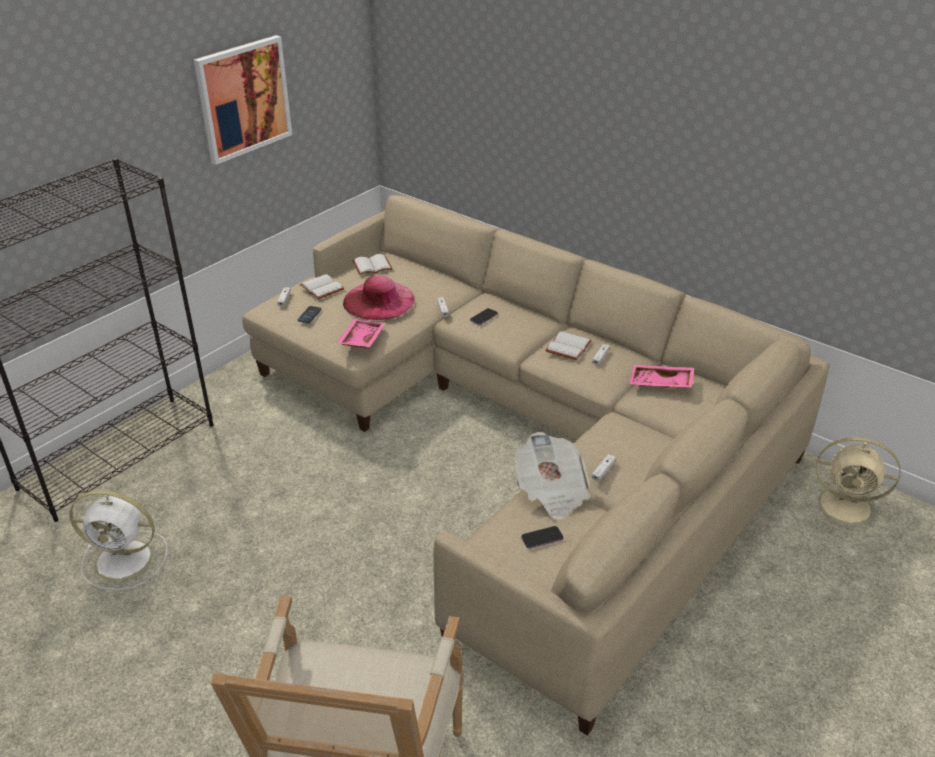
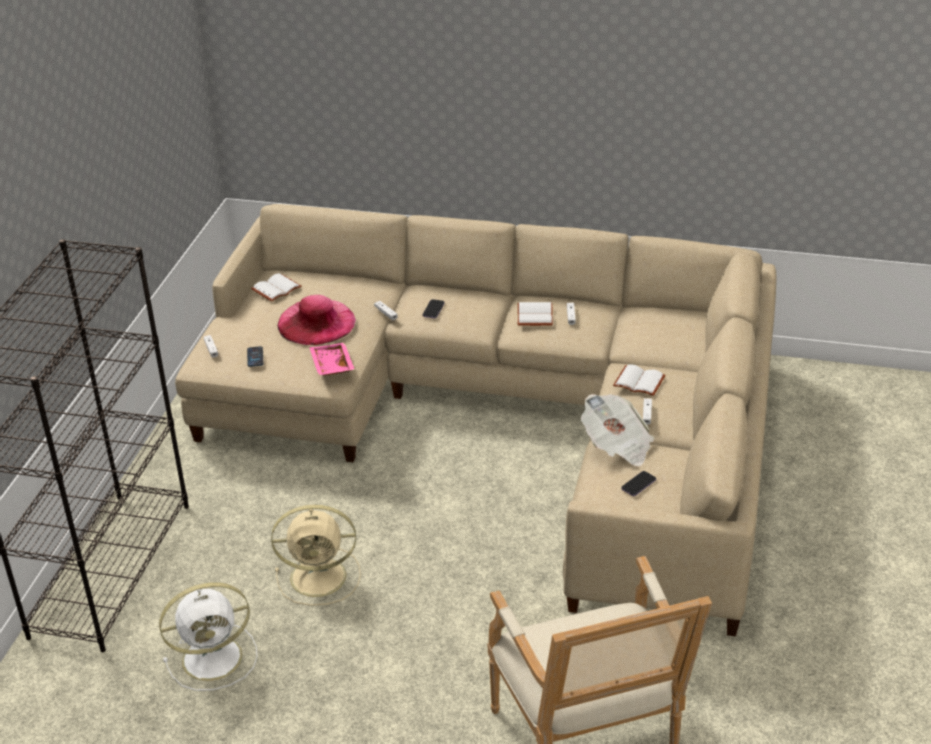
camera: 25 degrees left, 0 degrees up
picture [194,35,292,165] -> none
white book [299,274,345,299] -> white book moved to [613,364,665,396]
pink tray [629,365,695,388] -> none
beige fan [805,437,900,534] -> beige fan moved to [271,505,361,606]

